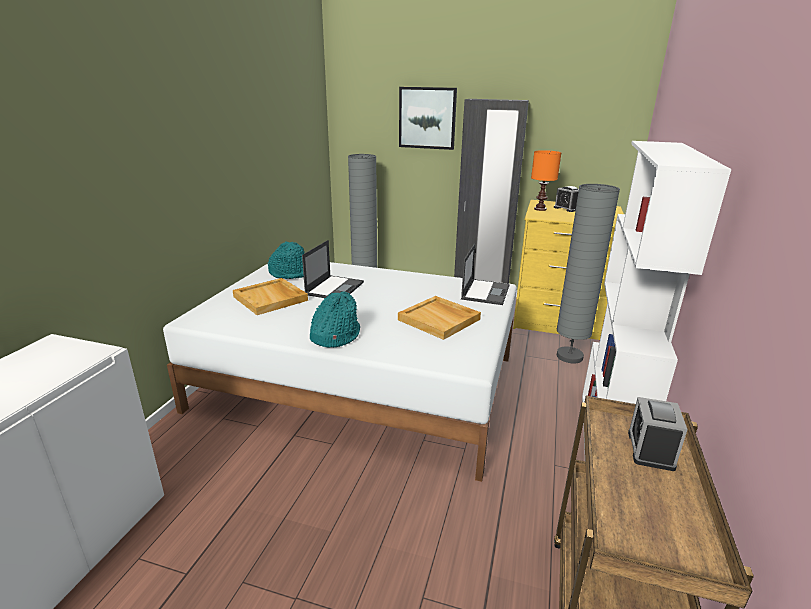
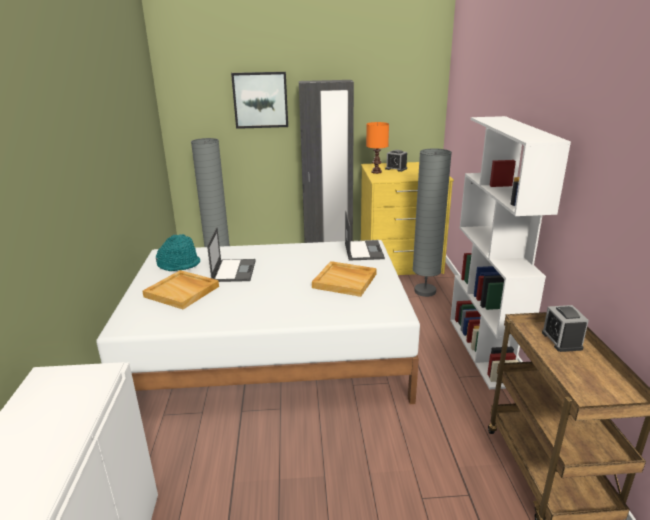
camera: 20 degrees left, 0 degrees up
turquoise hat [310,291,360,347] -> none

